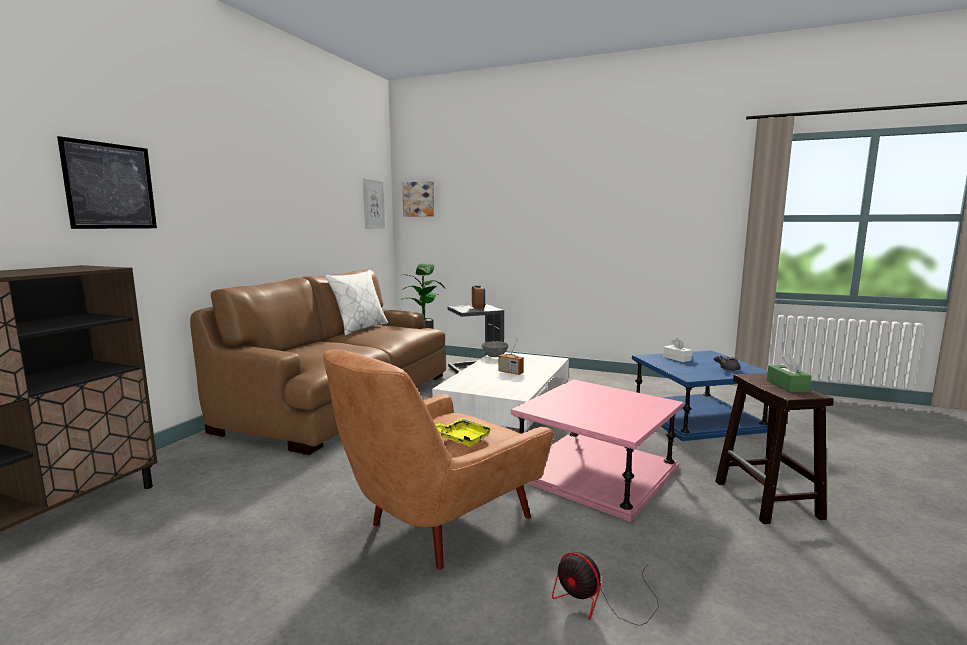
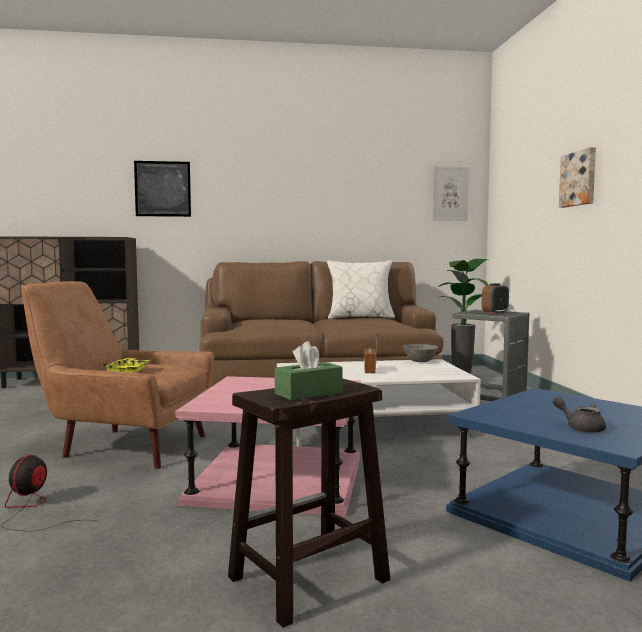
camera: 60 degrees right, 5 degrees down
picture [402,181,434,217] -> picture moved to [559,147,596,208]
white tissue box [663,338,692,362] -> none

